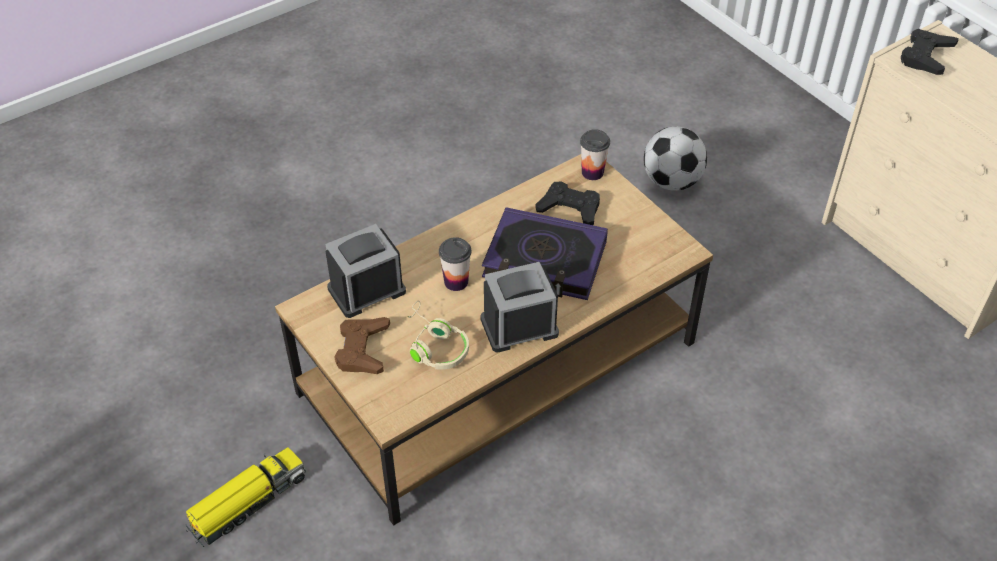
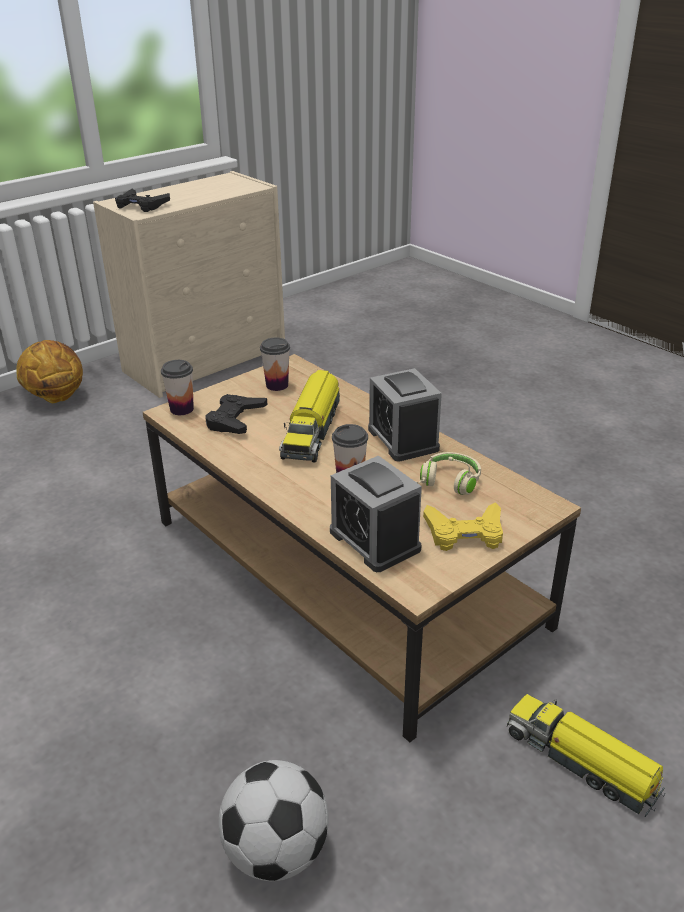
camera: 95 degrees left, 15 degrees down
brown game controller [334,317,390,374] -> yellow game controller [423,502,503,551]
book [482,207,608,300] -> toy truck [279,370,340,463]
football [644,126,707,191] -> football moved to [219,760,329,881]
none -> basketball [16,340,83,403]
none -> cup [260,338,290,391]

